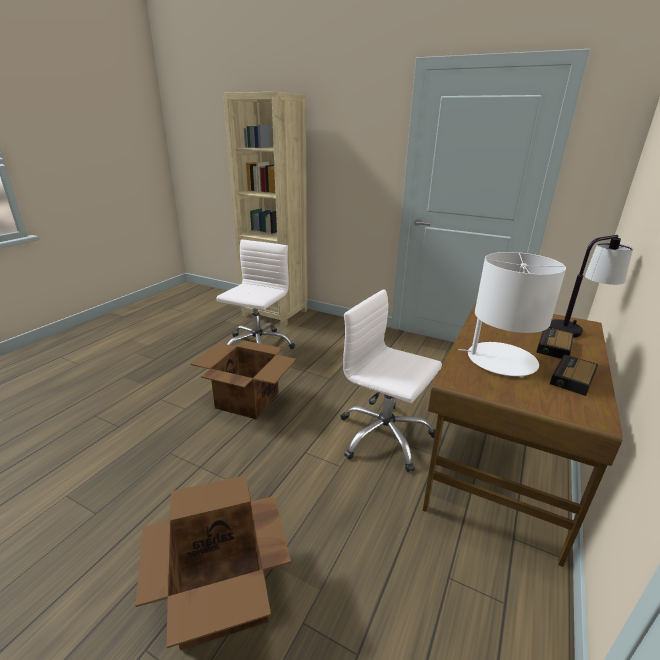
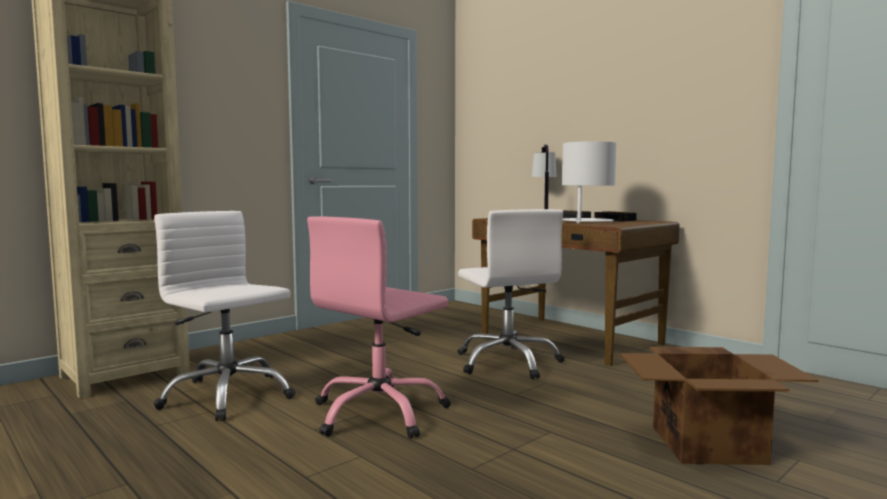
camera: 70 degrees left, 20 degrees down
cardboard box [191,340,296,419] -> pink office chair [307,216,451,439]
white office chair [341,289,442,472] -> white office chair turned 75 degrees counterclockwise [458,209,565,379]

